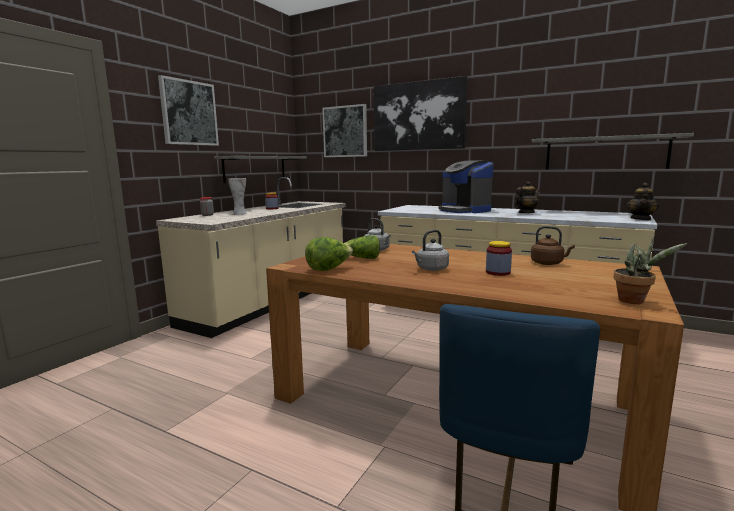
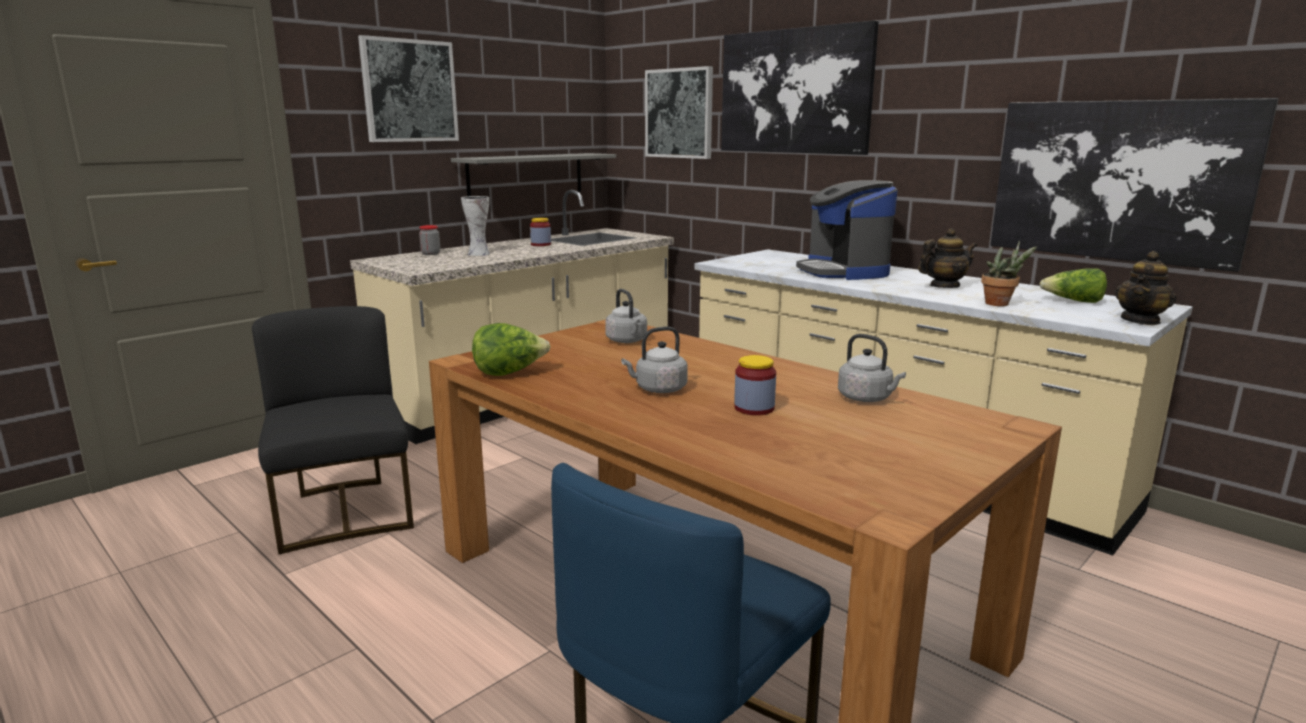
camera: 15 degrees right, 5 degrees up
lettuce [344,235,380,259] -> lettuce moved to [1040,268,1107,303]
brown kettle [531,226,575,265] -> grey kettle [838,334,906,402]
grey shelf [532,133,694,169] -> picture [991,98,1279,272]
potted plant [614,237,687,304] -> potted plant moved to [981,241,1037,306]
none -> black chair [252,306,414,554]

